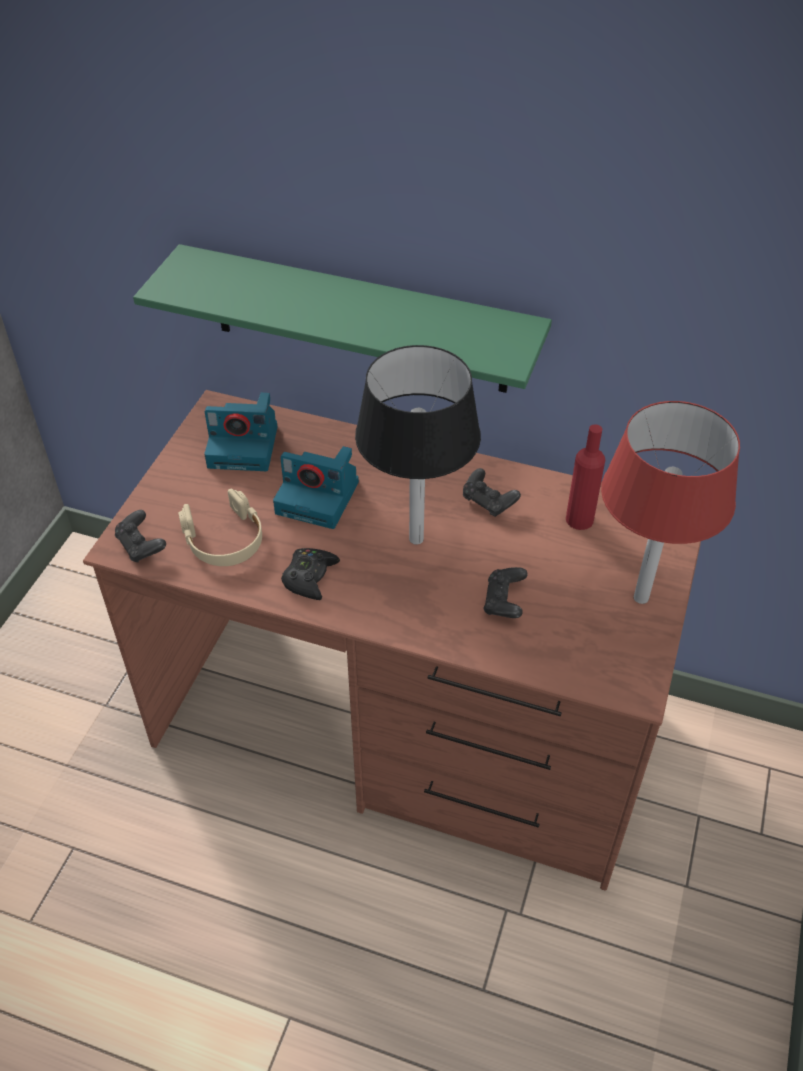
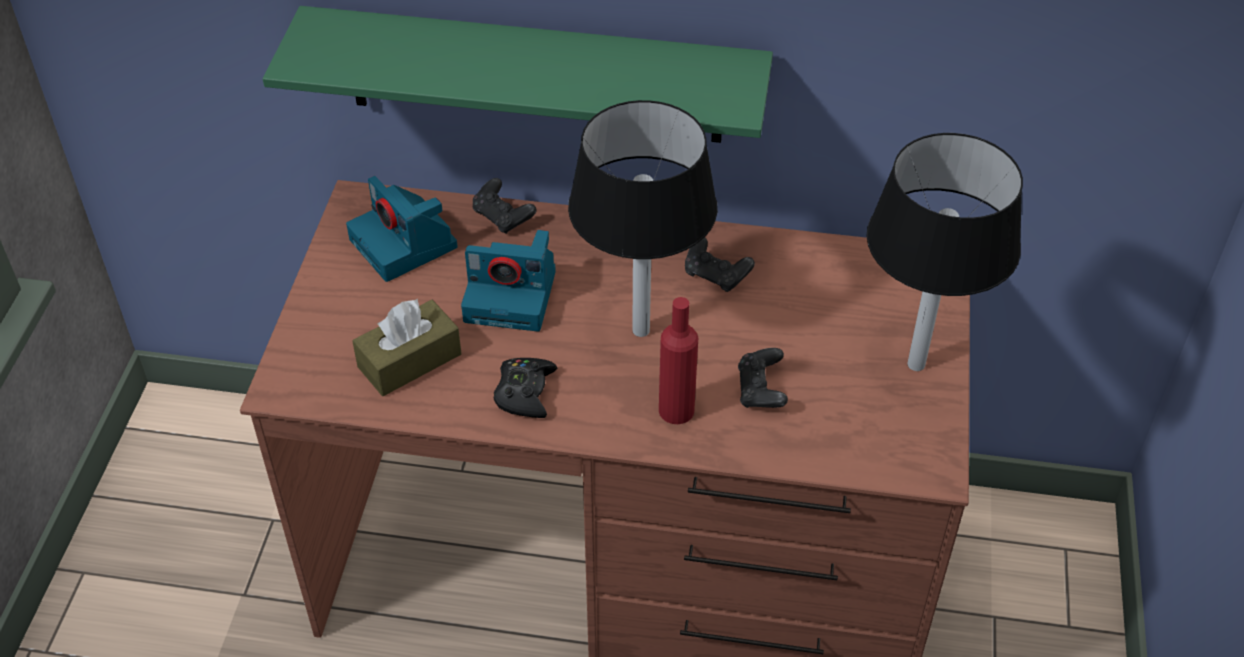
camera: 10 degrees left, 0 degrees up
black game controller [115,510,166,562] -> black game controller moved to [473,178,537,234]
beige headphones [178,489,262,566] -> brown tissue box [352,299,461,396]
camera [204,392,277,471] -> camera turned 60 degrees clockwise [346,176,458,282]
red bottle [566,424,605,530] -> red bottle moved to [659,297,698,424]
red table lamp [601,401,740,604] -> black table lamp [867,133,1023,371]

